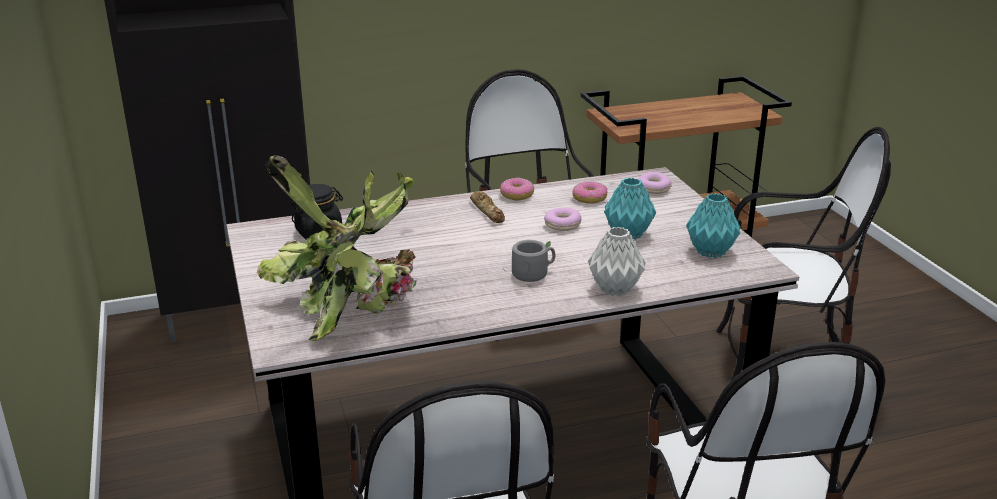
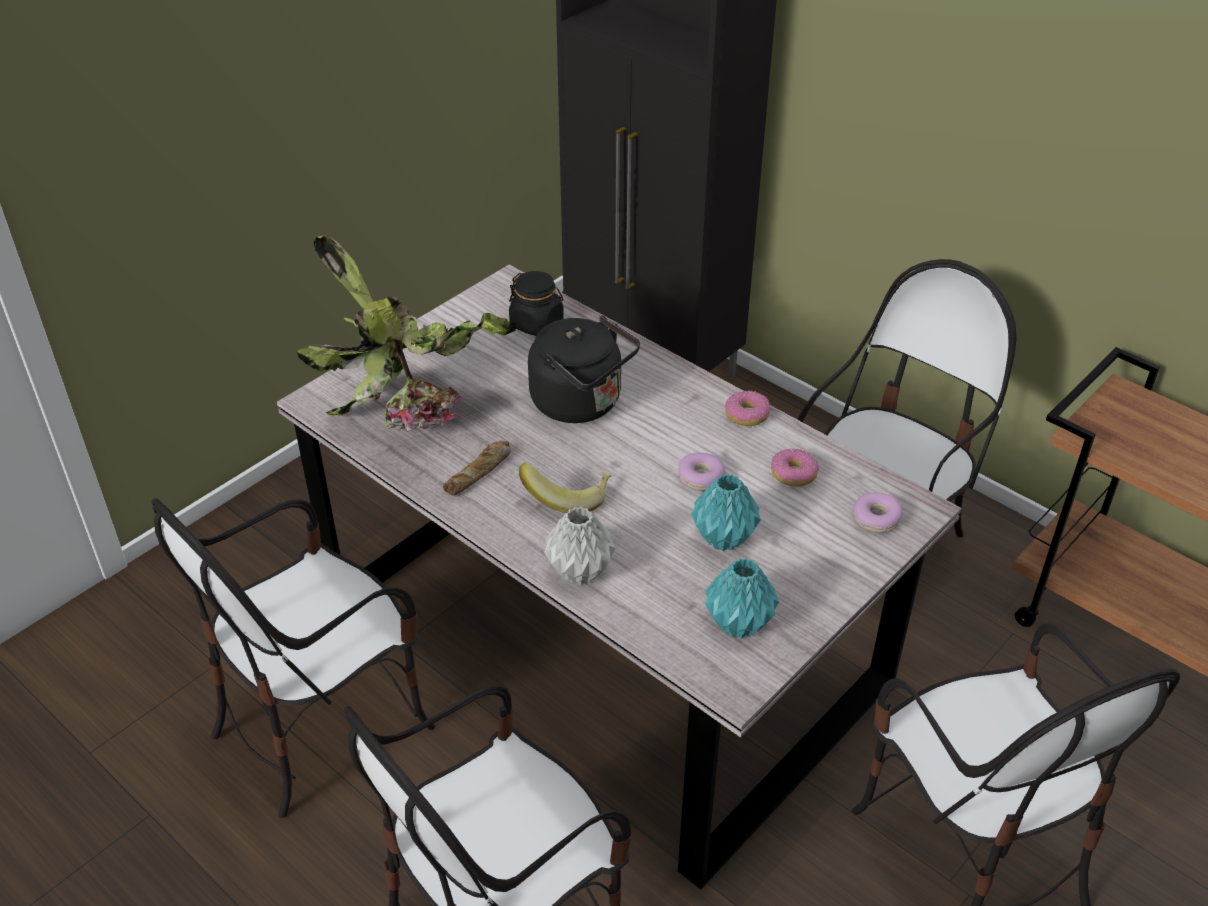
camera: 60 degrees right, 15 degrees up
bread [470,191,505,223] -> bread moved to [443,441,511,496]
grey mug [503,240,555,282] -> banana [519,462,612,513]
none -> black kettle [528,315,640,423]

